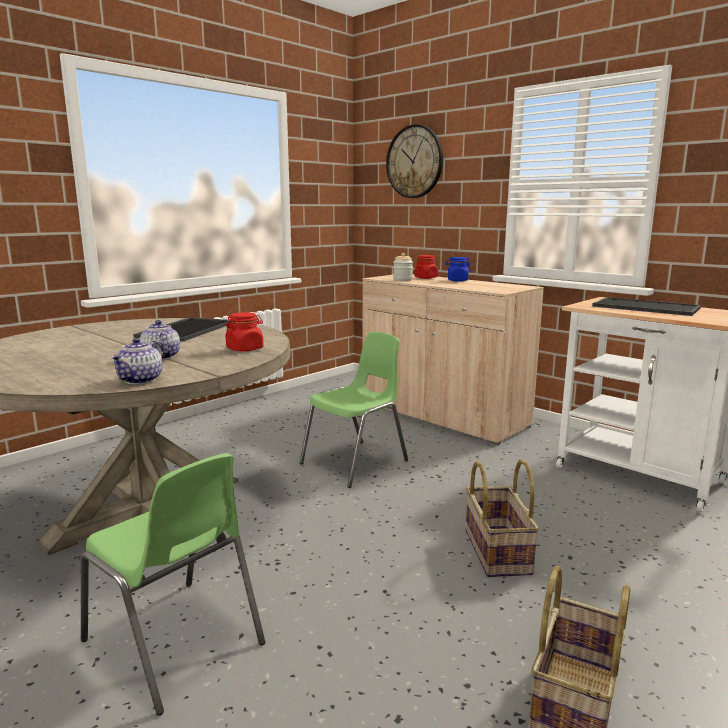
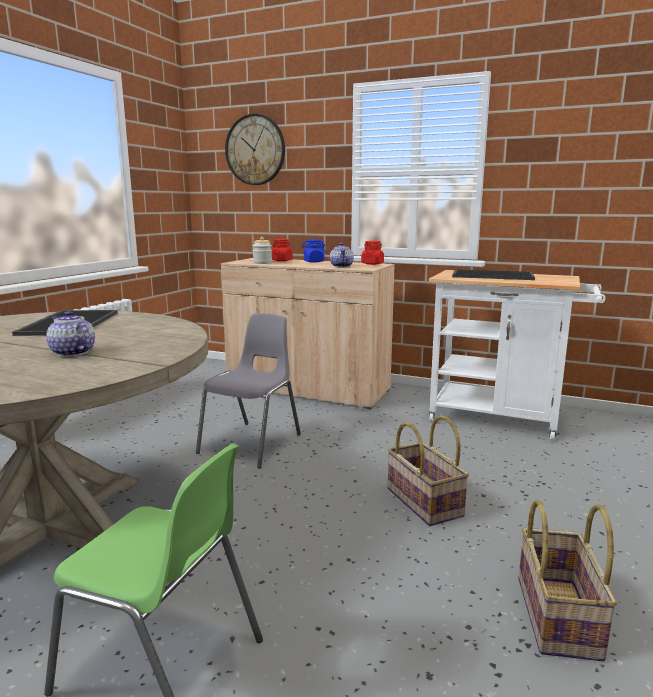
camera: 20 degrees left, 0 degrees up
teapot [111,338,163,384] -> teapot moved to [330,243,354,267]
red jar [225,312,264,352] -> red jar moved to [361,241,384,265]
green chair [300,332,408,488] -> grey chair [196,313,301,469]

